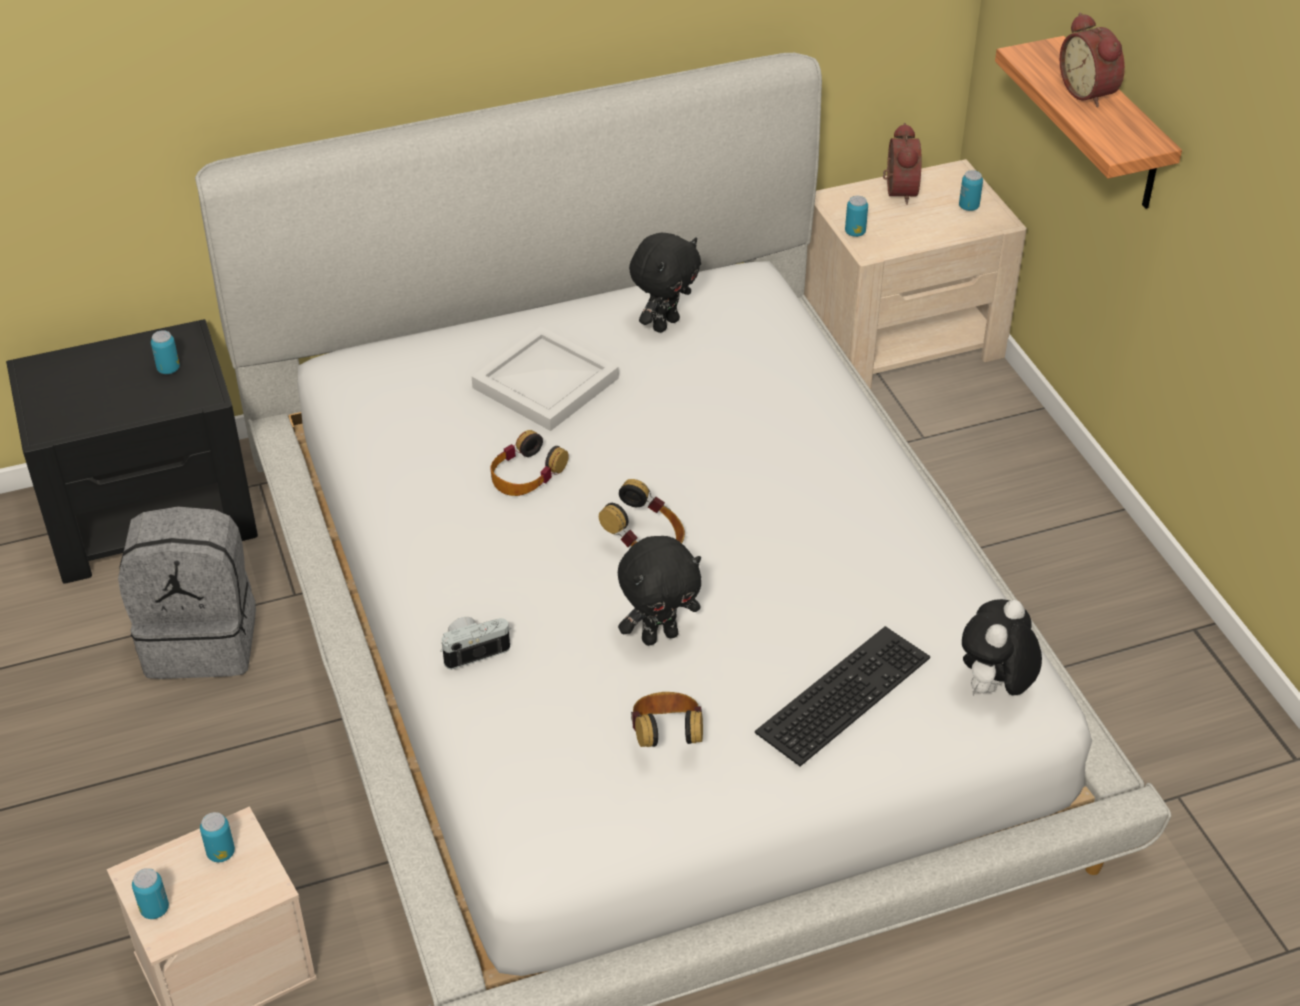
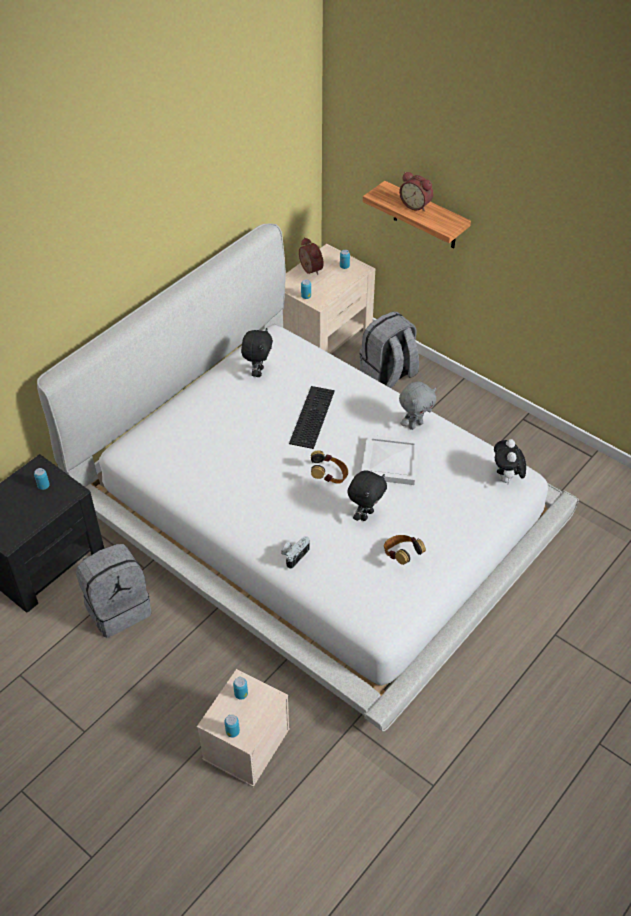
camera: 30 degrees left, 5 degrees up
white tray [472,327,619,431] -> white tray moved to [361,435,420,485]
headphones [490,430,569,496] -> none
keyboard [755,626,930,766] -> keyboard moved to [289,386,335,449]
none -> grey backpack [359,311,419,388]
none -> grey plush toy [399,381,437,430]

